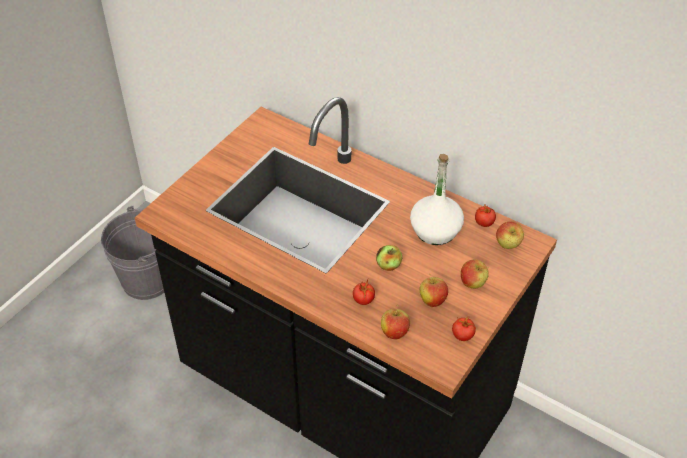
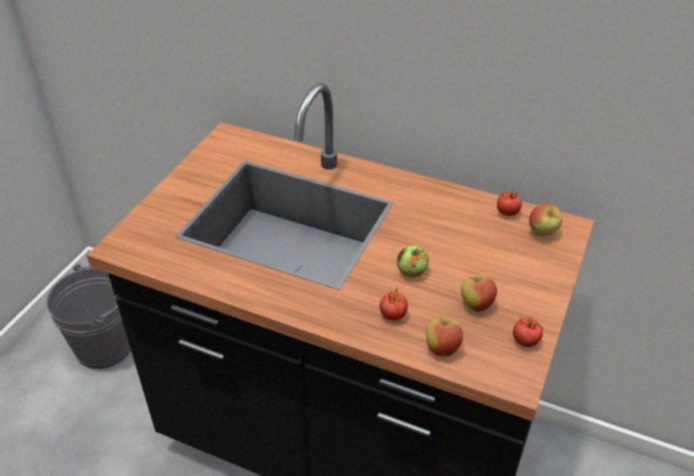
camera: 10 degrees left, 5 degrees down
white bottle [410,154,464,245] -> none
apple [461,259,489,289] -> none

